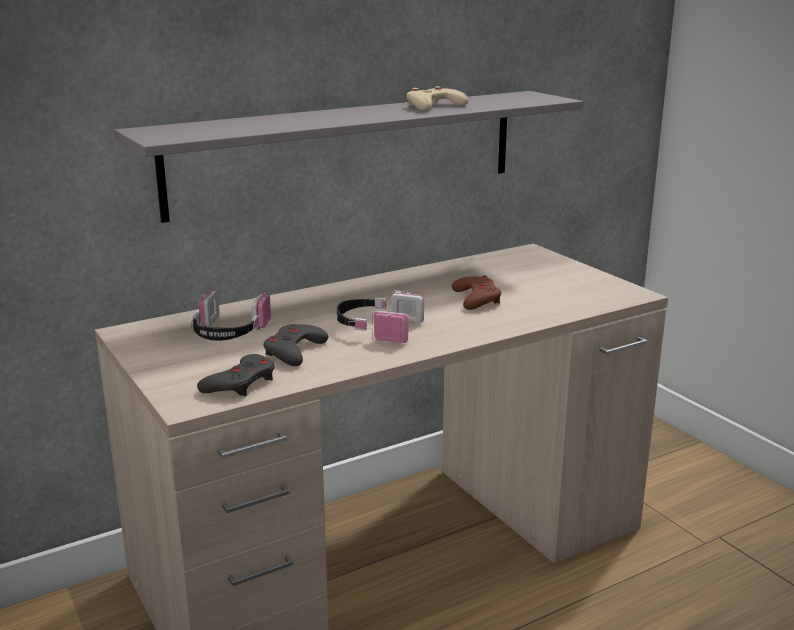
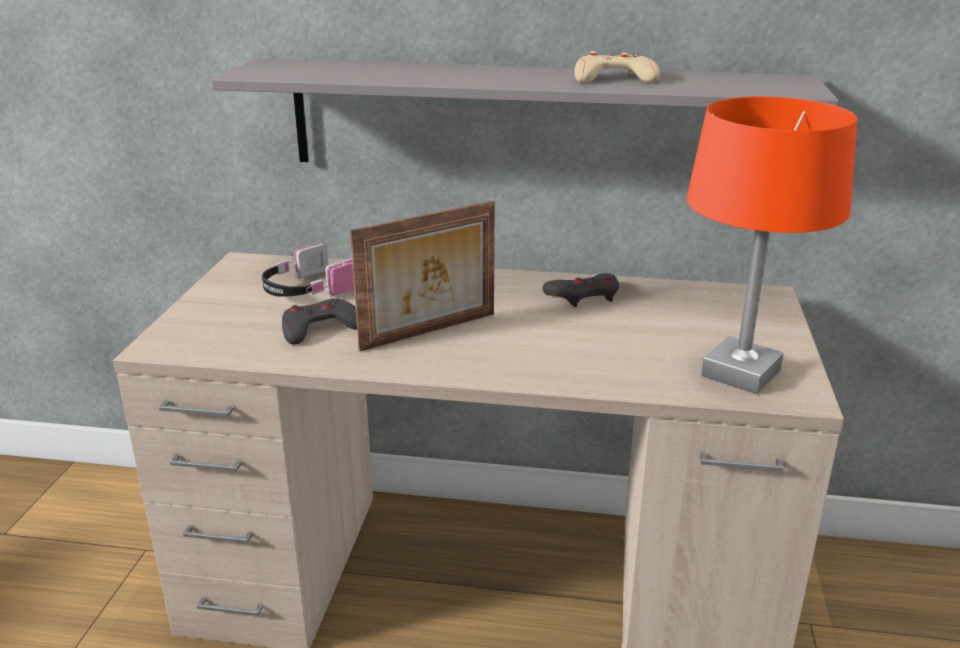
camera: 40 degrees right, 5 degrees up
grey game controller [197,354,274,396] -> grey game controller moved to [543,273,619,307]
headphones [337,290,424,343] -> picture frame [350,201,495,351]
brown game controller [451,275,501,310] -> none
none -> orange table lamp [687,96,857,394]

